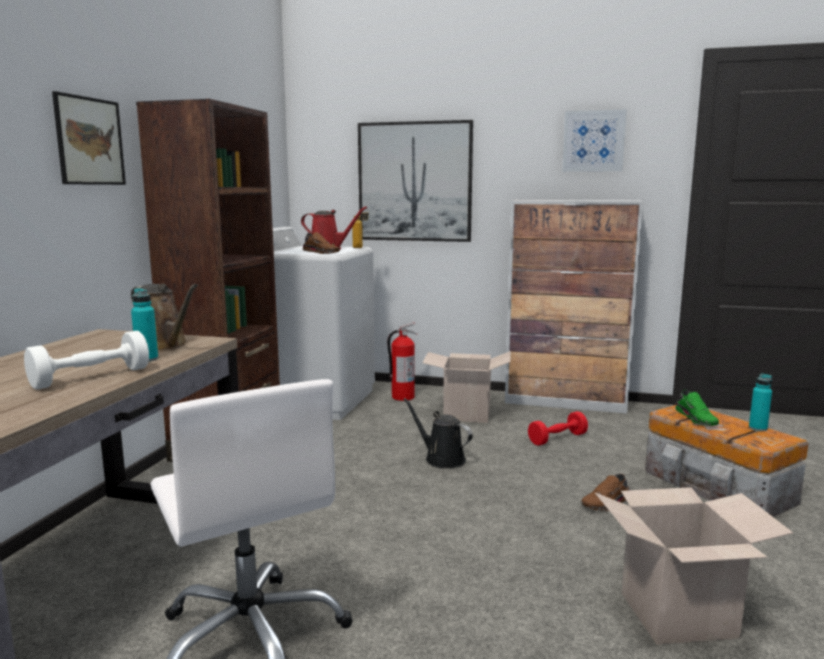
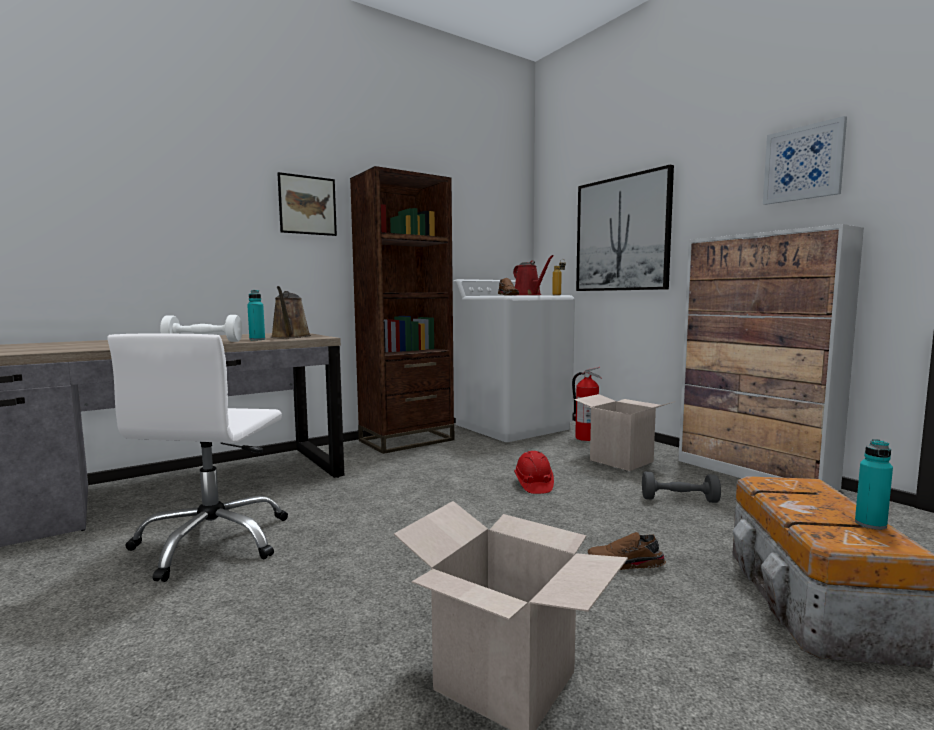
camera: 40 degrees right, 5 degrees down
black watering can [403,398,473,468] -> red hard hat [514,451,554,494]
red dumbbell [528,411,588,446] -> grey dumbbell [642,472,721,503]
green shoe [675,390,719,426] -> none

